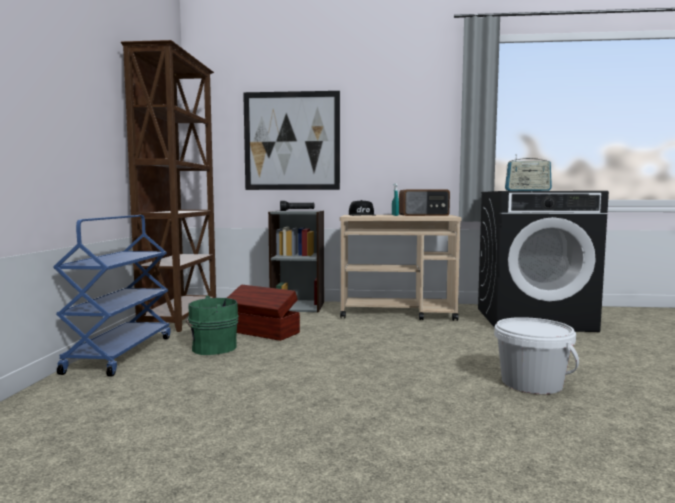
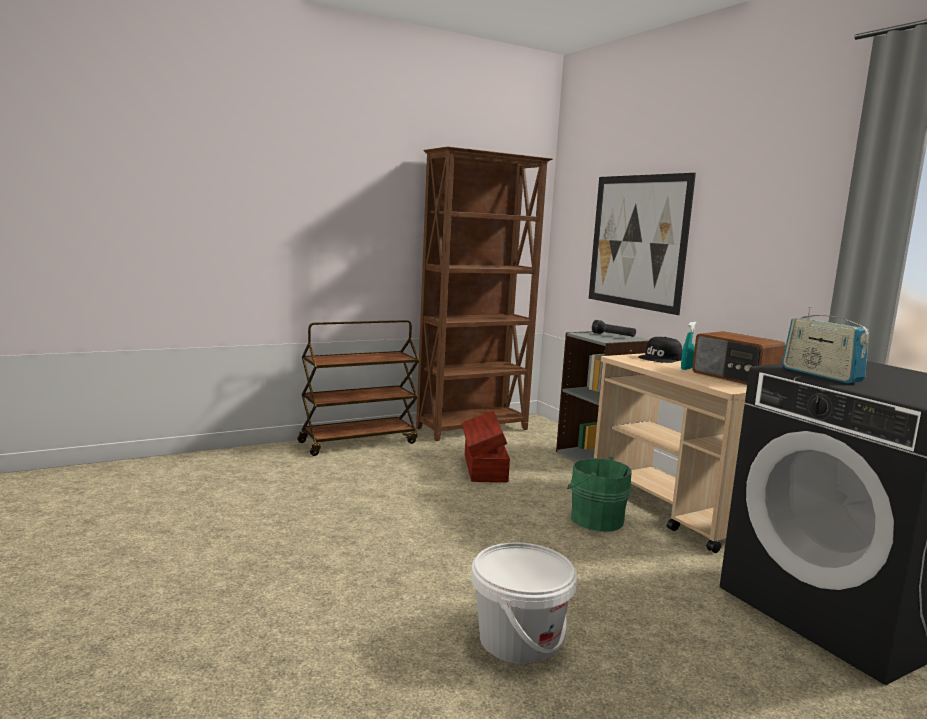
camera: 55 degrees right, 5 degrees up
blue cart [53,215,171,377] -> brown cart [297,320,420,456]
green bucket [186,296,239,355] -> green bucket moved to [567,456,632,532]

